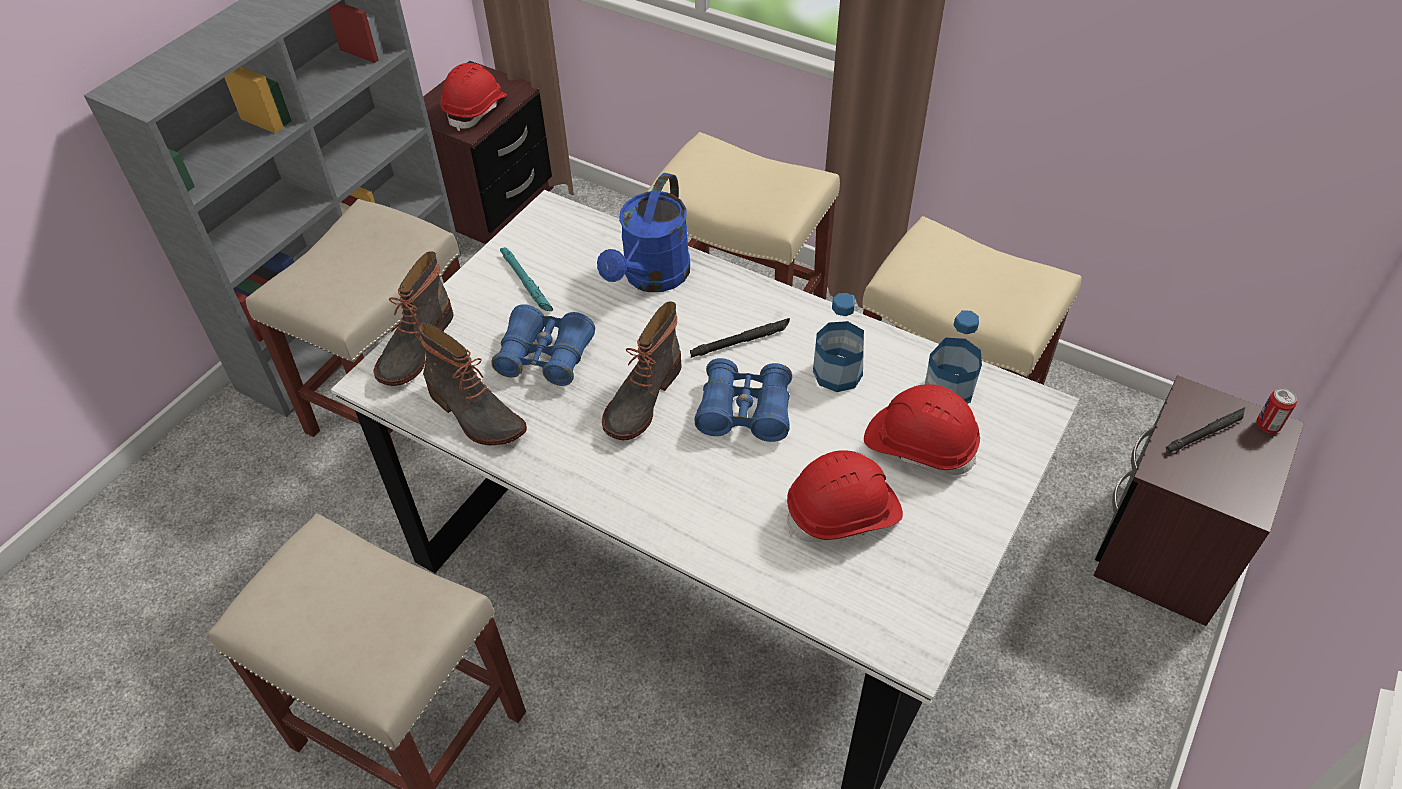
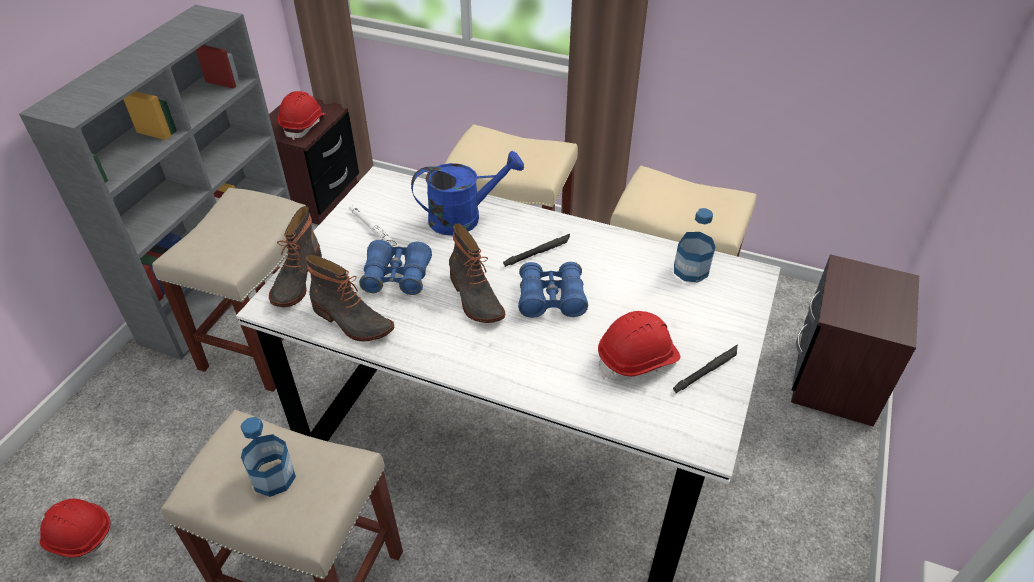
camera: 10 degrees left, 5 degrees down
turquoise flashlight [500,248,553,311] -> white flashlight [349,206,397,246]
blue watering can [597,173,690,292] -> blue watering can turned 120 degrees counterclockwise [411,151,524,235]
boot [602,301,682,440] -> boot turned 45 degrees counterclockwise [449,223,505,323]
bottle [813,293,864,392] -> bottle moved to [241,417,296,497]
red hard hat [864,384,980,475] -> red hard hat moved to [40,499,113,557]
black flashlight [1166,407,1245,454] -> black flashlight moved to [673,344,738,393]
can [1256,388,1297,433] -> none

